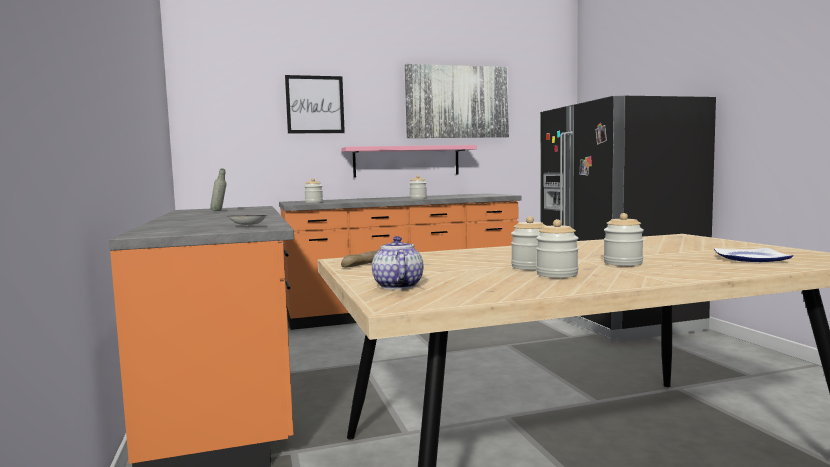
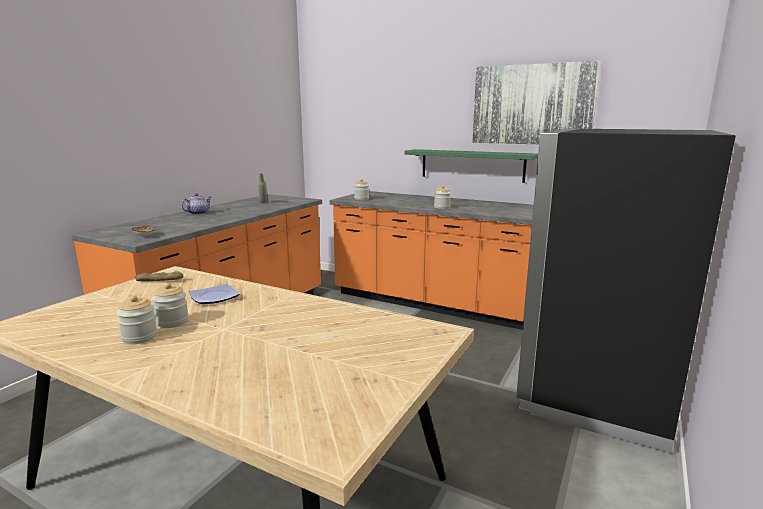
camera: 45 degrees right, 10 degrees up
picture [285,75,345,133] -> none
pink shelf [341,145,477,178] -> green shelf [404,149,538,183]
teapot [372,236,424,289] -> teapot moved to [181,193,211,215]
jar [604,213,644,266] -> none
plate [714,248,793,262] -> plate moved to [189,283,240,304]

